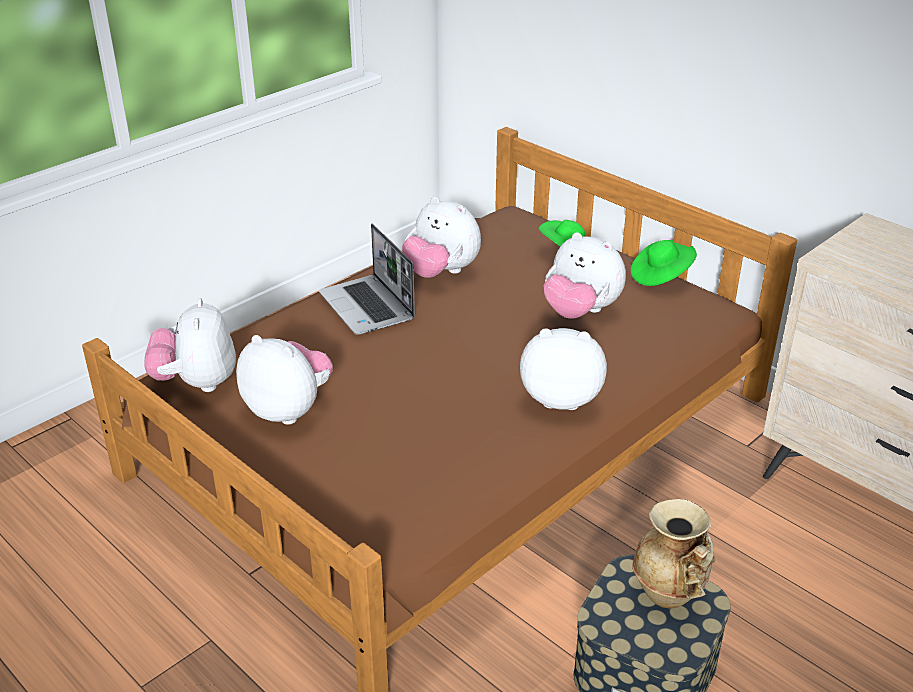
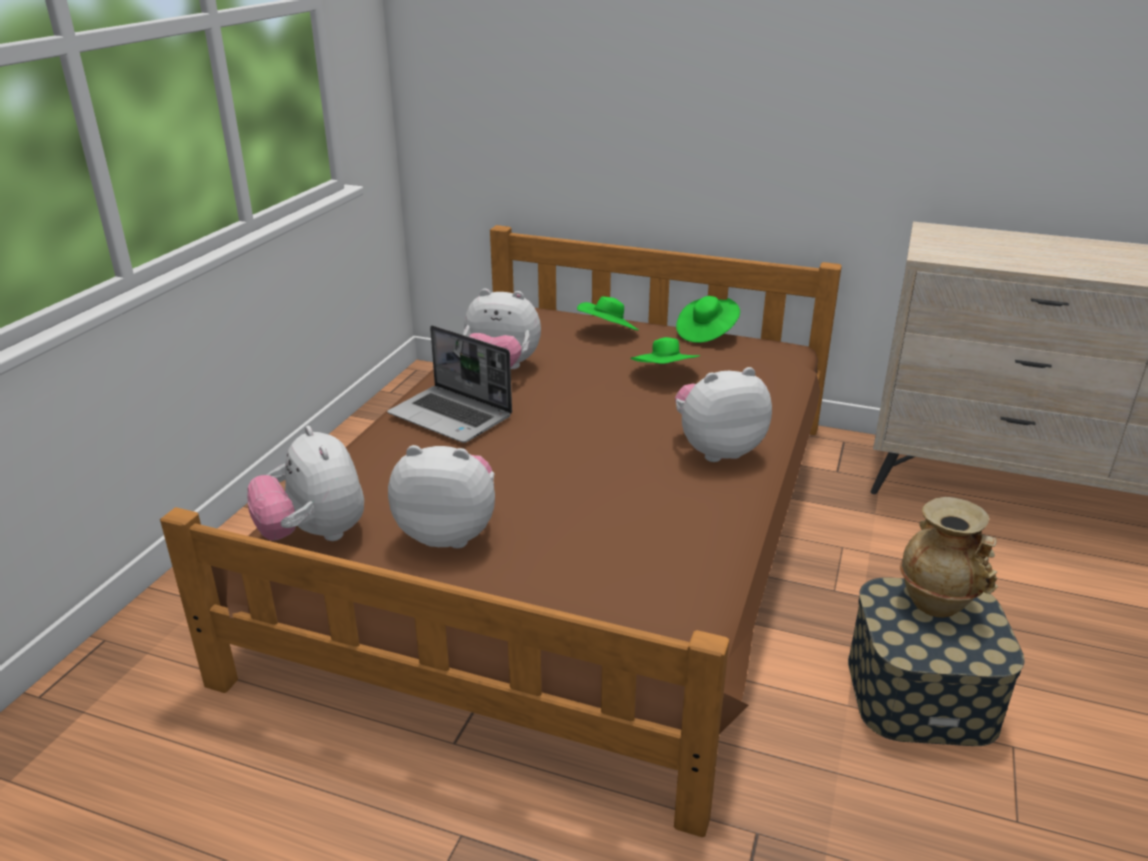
camera: 25 degrees left, 5 degrees down
plush toy [544,232,626,319] -> green hat [630,337,700,364]

